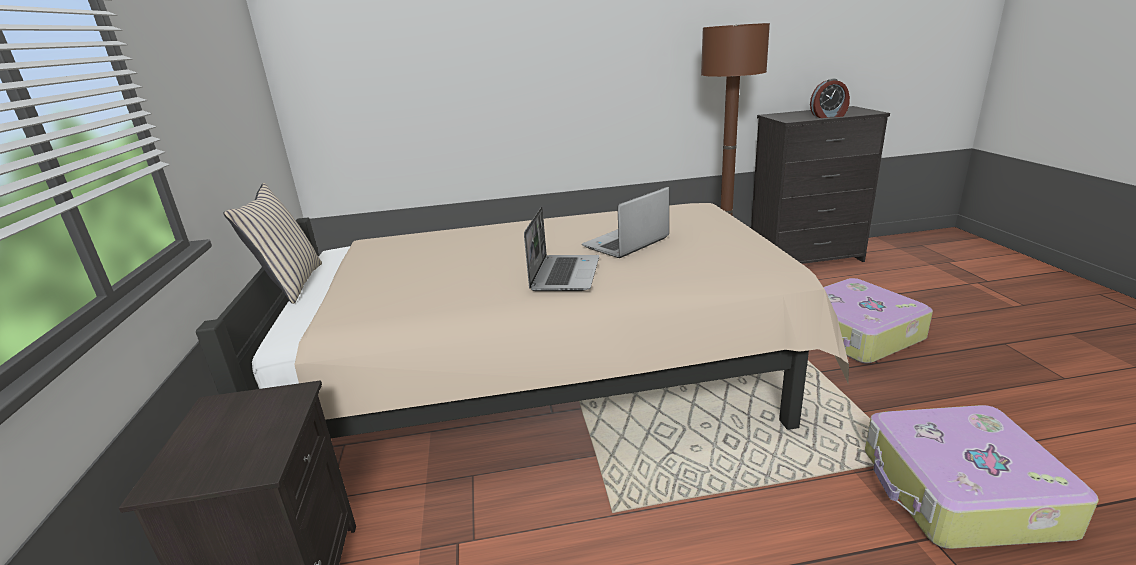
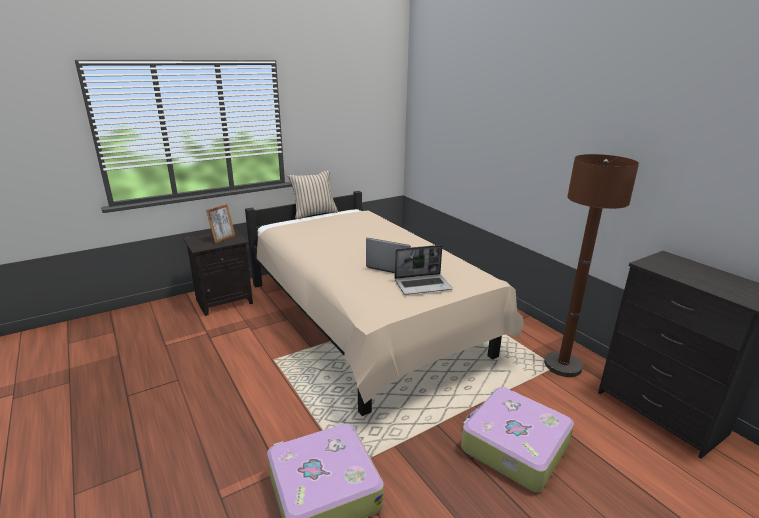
camera: 65 degrees right, 0 degrees up
laptop [524,206,599,291] -> laptop moved to [395,245,453,295]
alarm clock [810,79,850,118] -> none
none -> picture frame [206,204,235,243]

